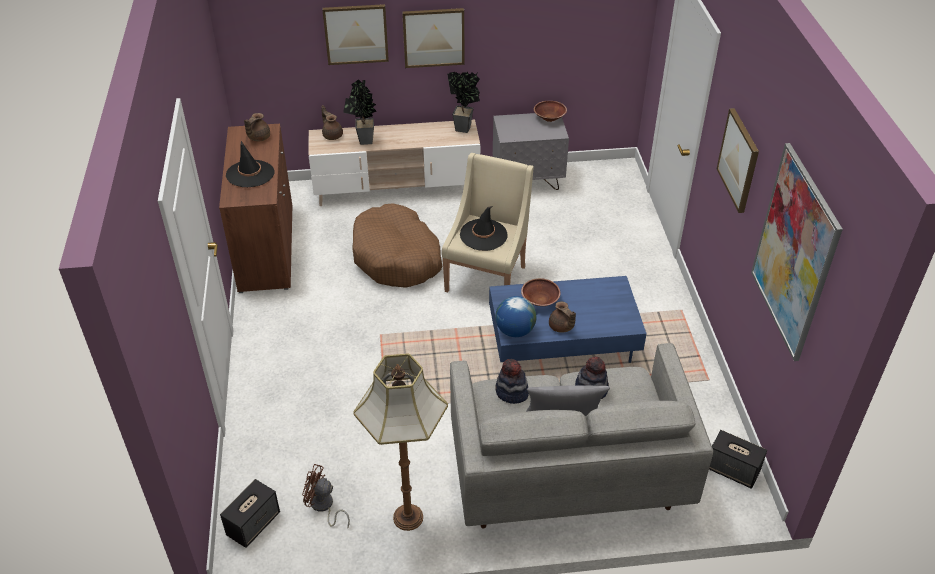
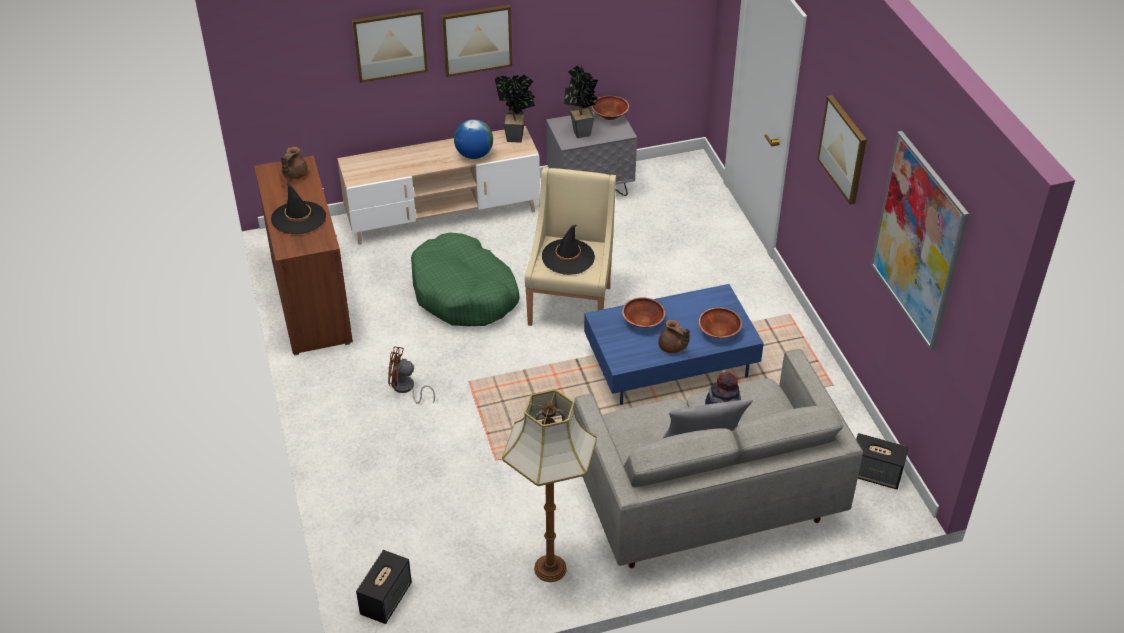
camera: 10 degrees left, 0 degrees up
brown fan [302,464,350,529] -> brown fan moved to [388,347,435,403]
brown teapot [321,105,343,140] -> none
potted plant [343,79,377,145] -> potted plant moved to [564,66,598,138]
brown dog bed [352,203,442,288] -> green dog bed [411,232,520,326]
globe [495,296,537,337] -> globe moved to [454,119,493,159]
hat [495,359,529,404] -> none
none -> brown bowl [699,307,742,338]

